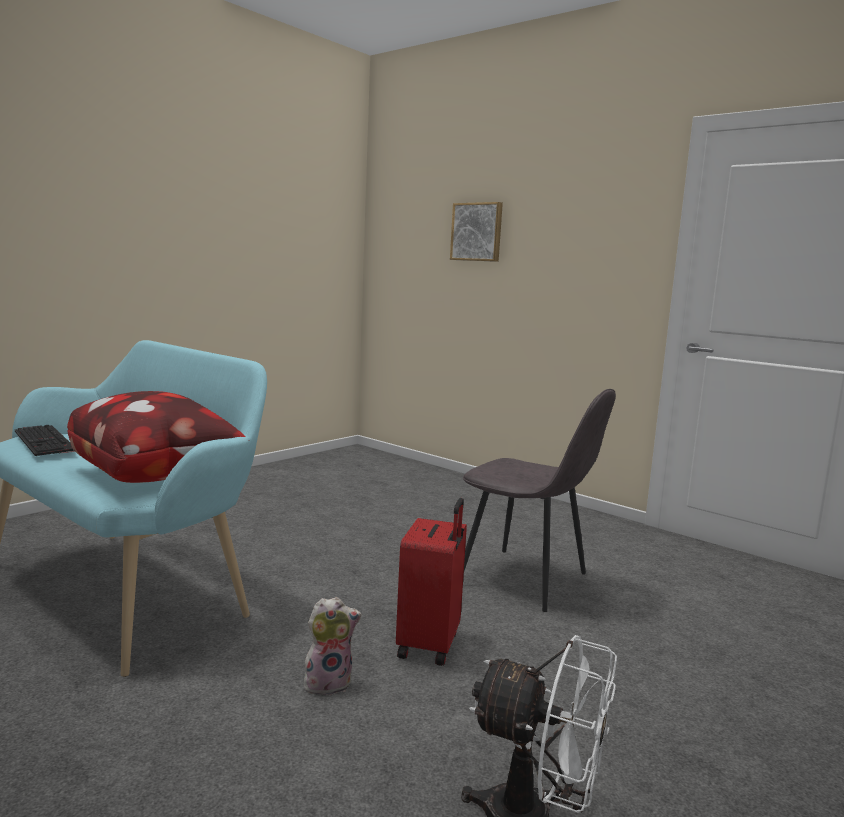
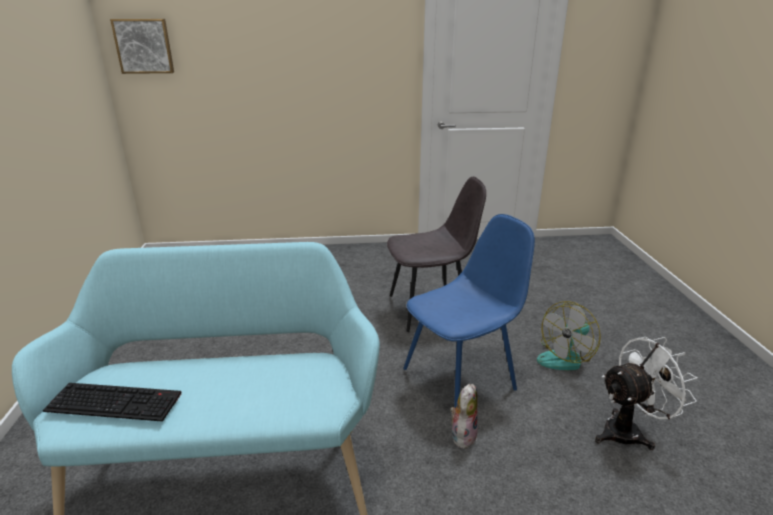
camera: 45 degrees left, 15 degrees up
pillow [67,391,246,483] -> none
red suitcase [396,498,467,666] -> blue chair [403,214,535,409]
picture [450,202,503,262] -> picture moved to [110,19,174,74]
none -> fan [537,301,601,370]

